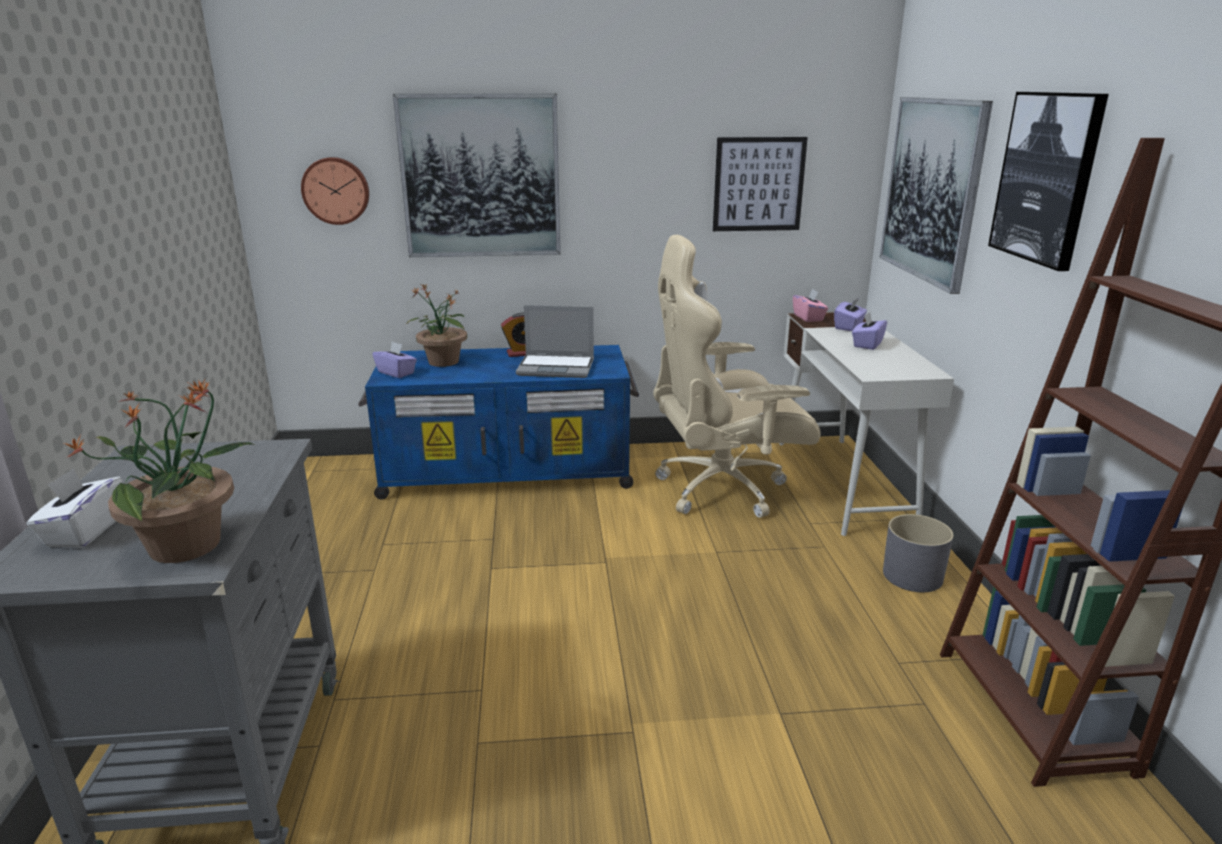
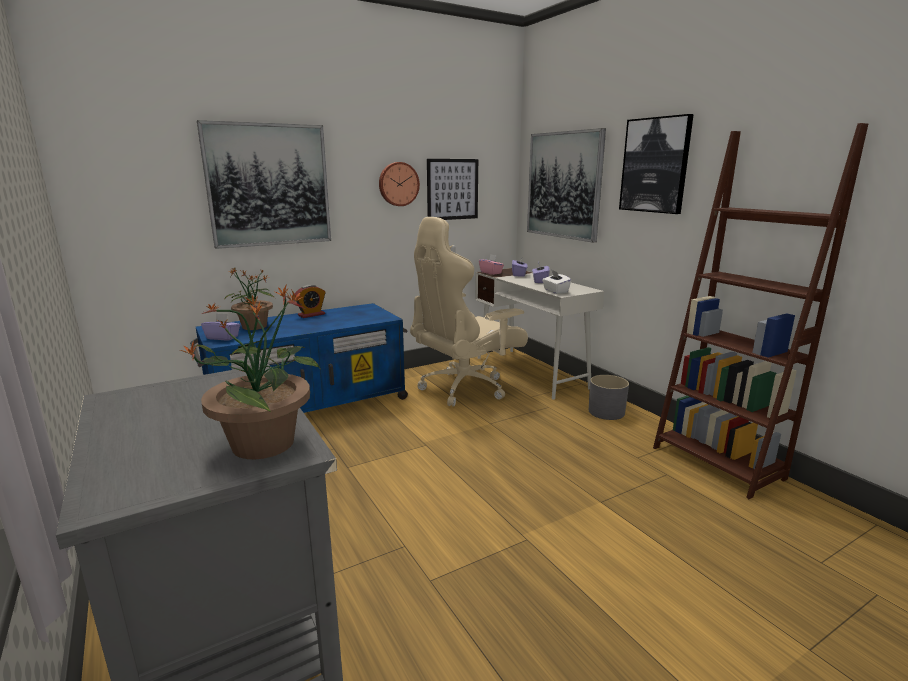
camera: 25 degrees left, 5 degrees down
white tissue box [27,468,123,548] -> white tissue box moved to [542,270,571,294]
wall clock [301,157,369,225] -> wall clock moved to [379,162,420,206]
laptop [516,305,594,378] -> none

